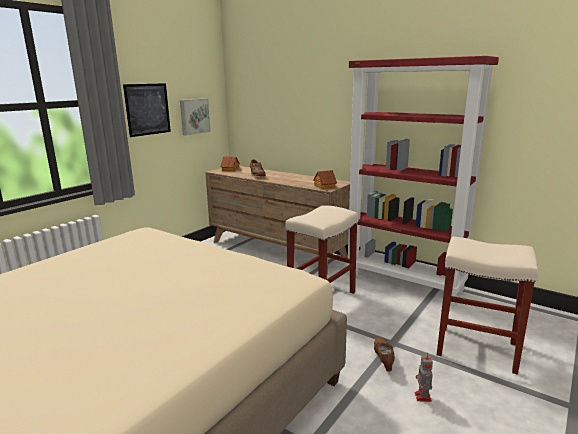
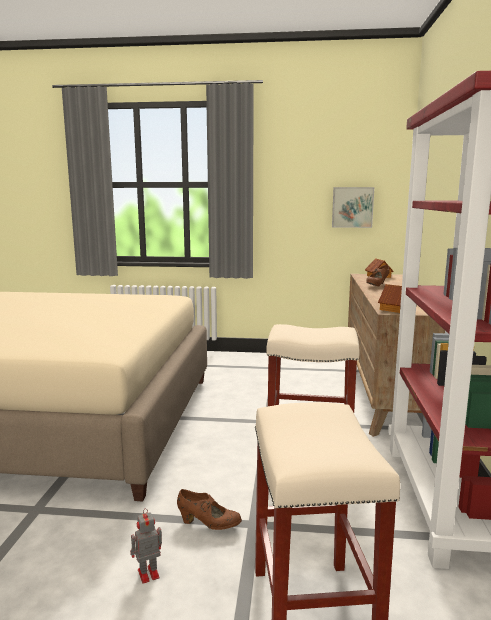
camera: 60 degrees right, 5 degrees down
picture [123,83,171,137] -> none
brown shoe [374,337,395,372] -> brown shoe turned 45 degrees clockwise [177,489,242,530]

